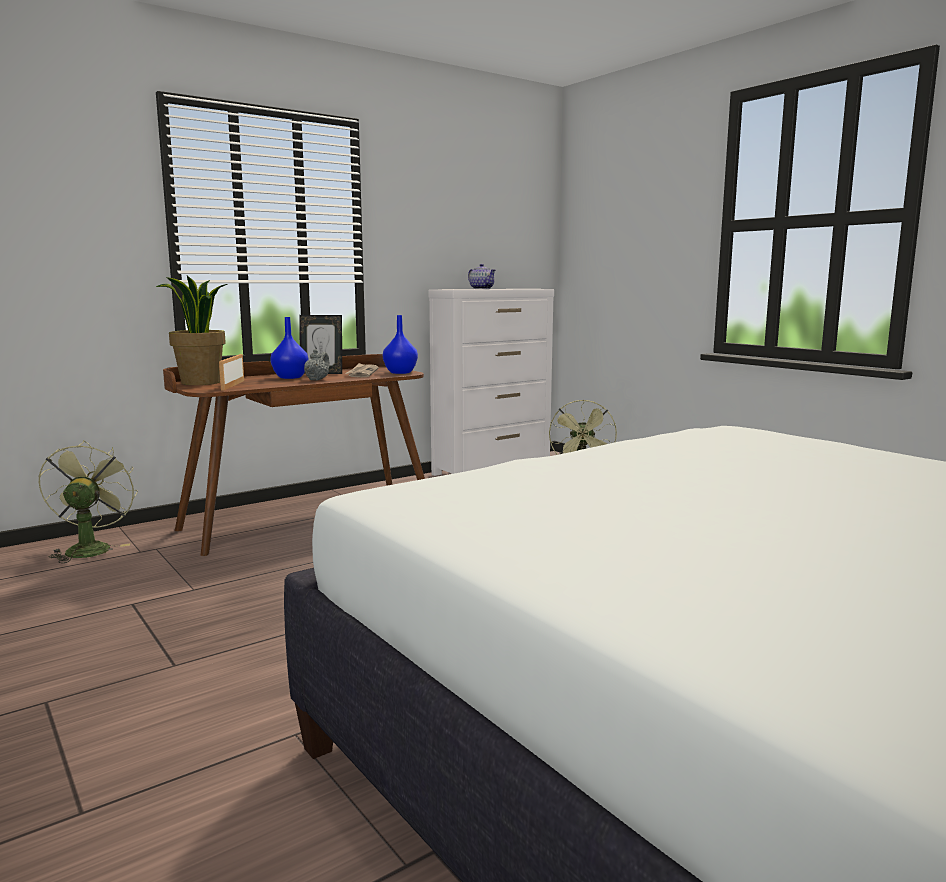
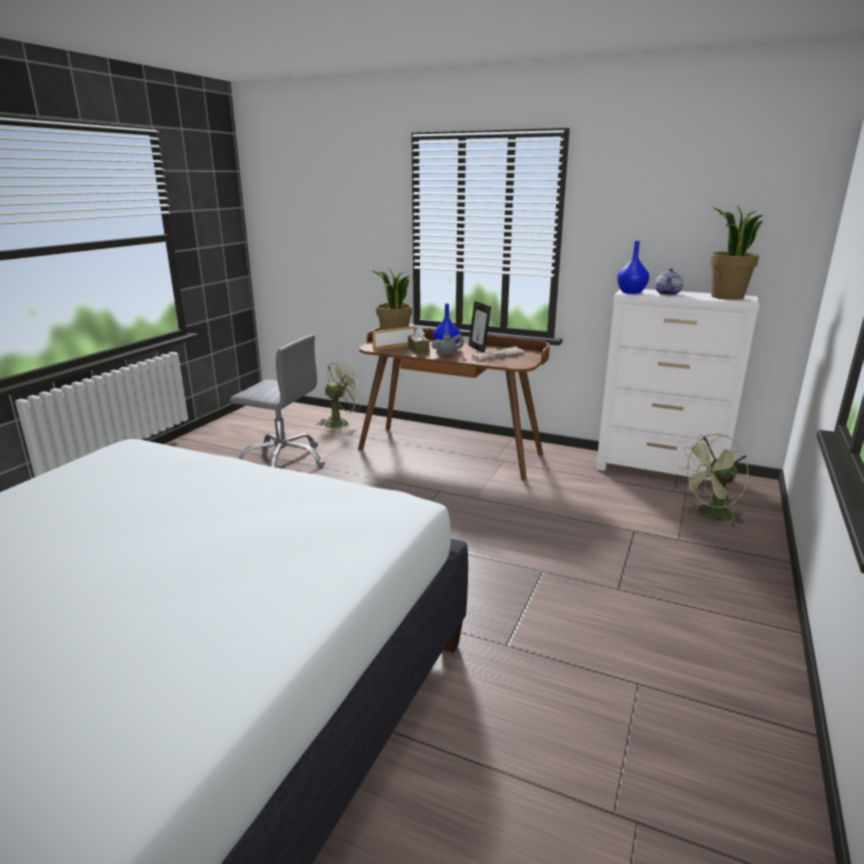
camera: 60 degrees right, 10 degrees up
blue vase [383,315,418,374] -> blue vase moved to [617,241,649,294]
none -> grey office chair [230,334,325,467]
none -> brown tissue box [408,326,430,354]
none -> potted plant [710,205,763,300]

